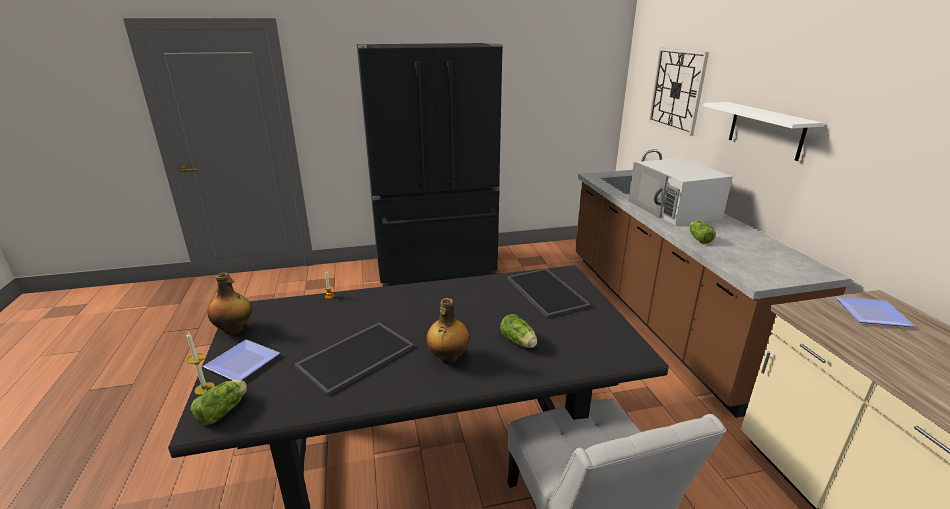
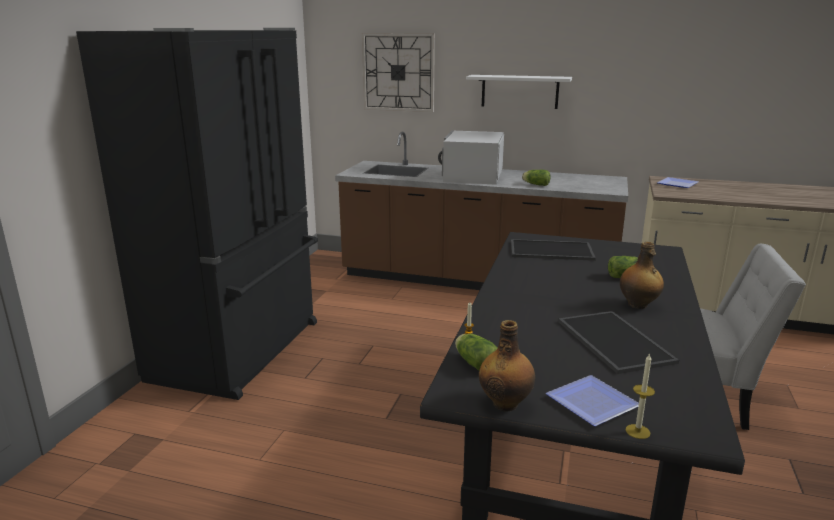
camera: 60 degrees left, 5 degrees down
lettuce [191,380,247,425] -> lettuce moved to [455,334,498,371]
white microwave [628,158,733,225] -> white microwave turned 90 degrees clockwise [438,131,504,185]

